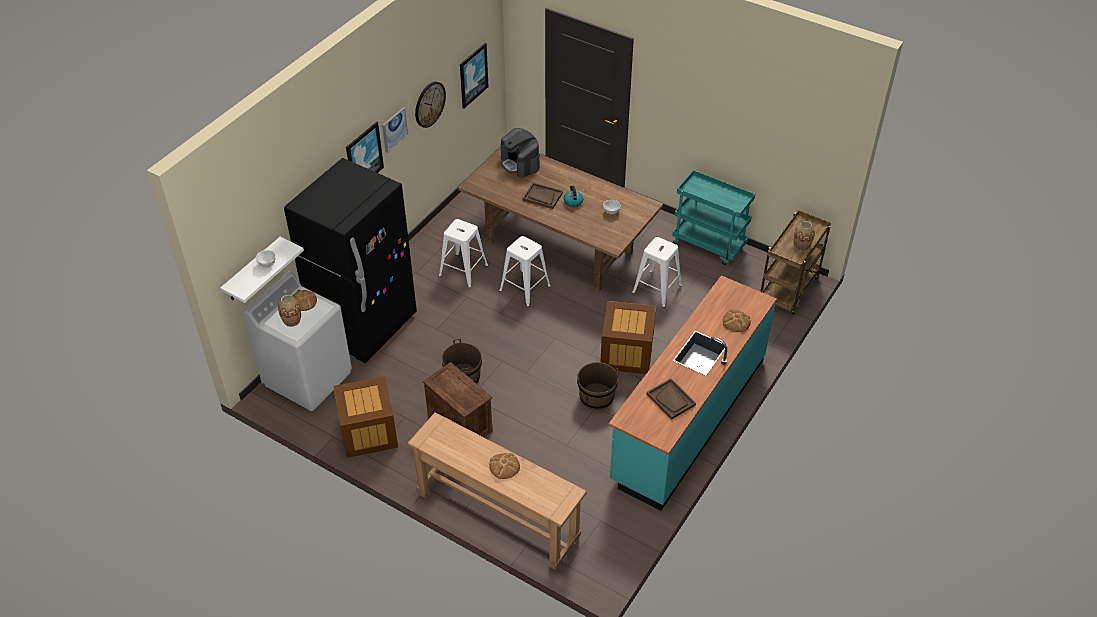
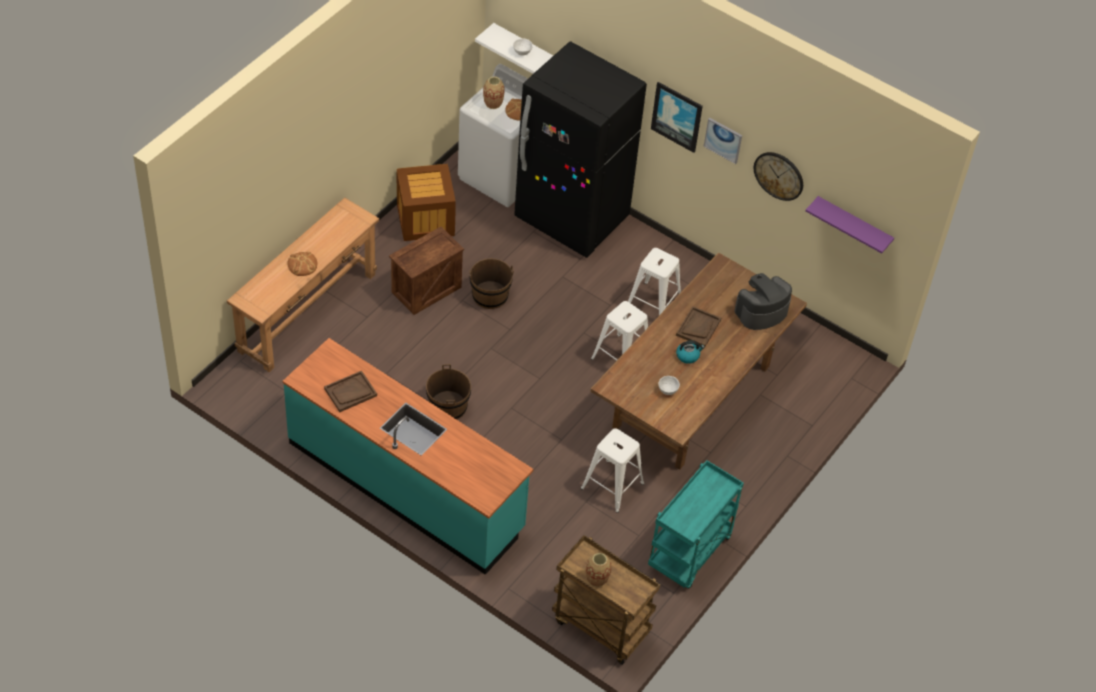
camera: 90 degrees right, 5 degrees up
picture [460,43,488,109] -> purple shelf [806,196,894,254]
crate [601,301,656,374] -> none
bread [723,309,751,332] -> none

